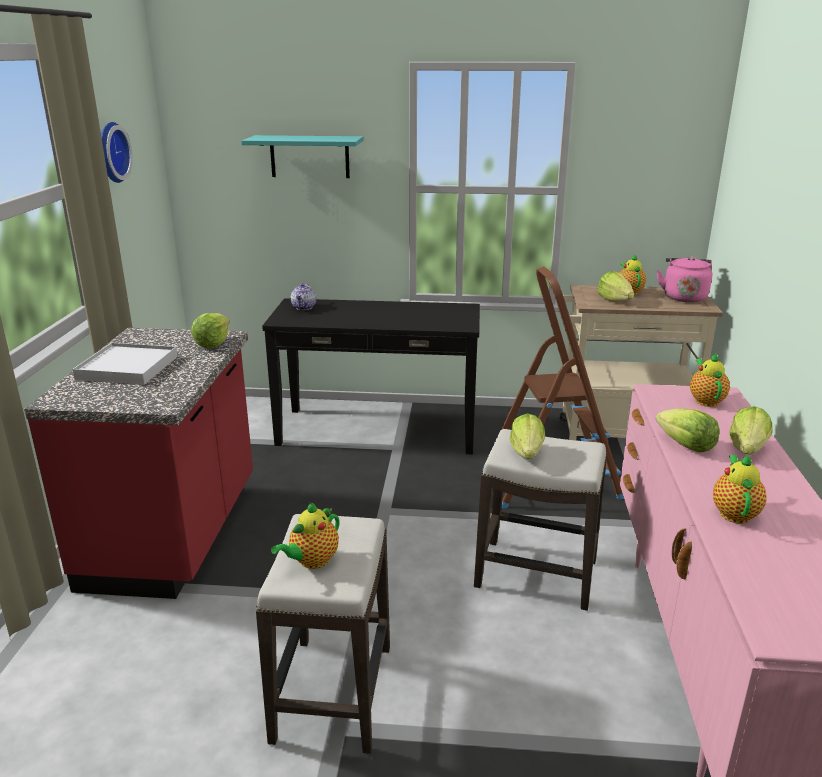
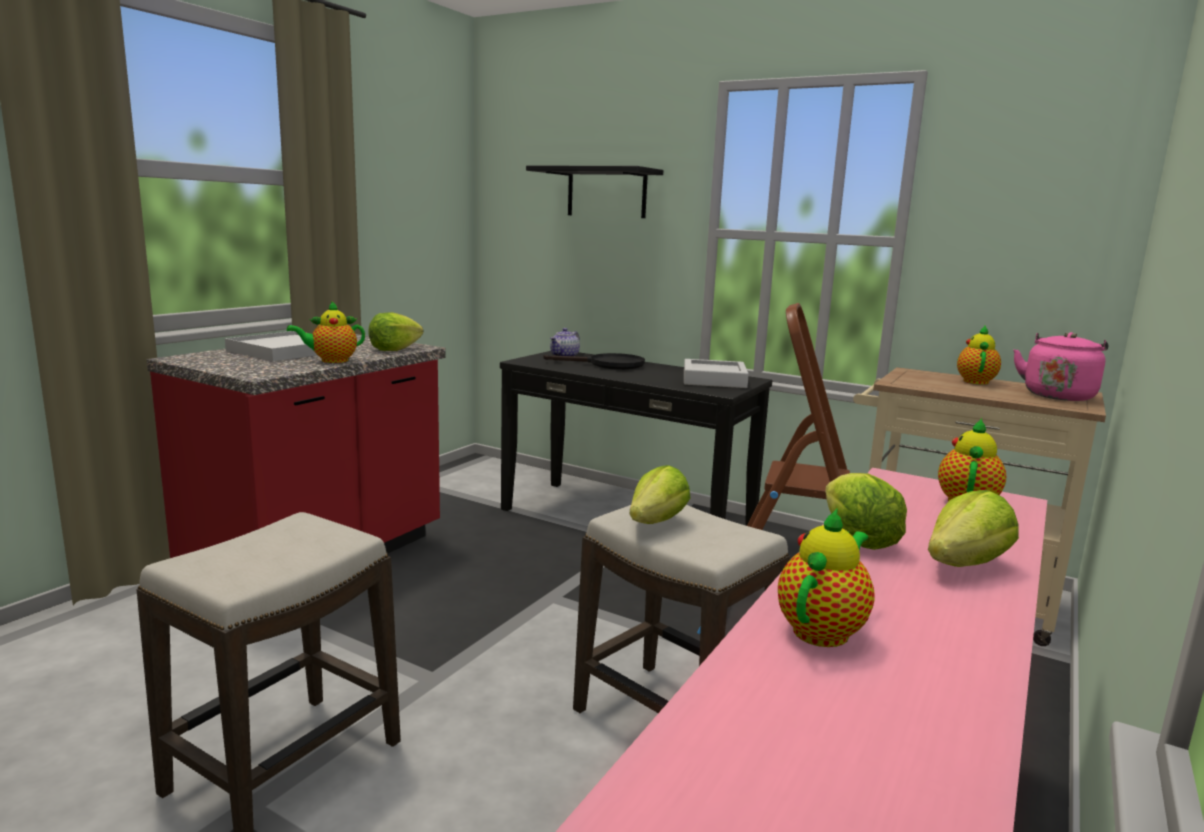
camera: 25 degrees right, 10 degrees down
wall clock [101,122,133,183] -> none
turquoise shelf [241,135,363,178] -> black shelf [526,165,663,218]
teapot [271,503,340,569] -> teapot moved to [287,301,365,363]
lettuce [597,271,634,302] -> none
none -> black frying pan [544,353,645,370]
none -> grey tray [684,359,749,388]

